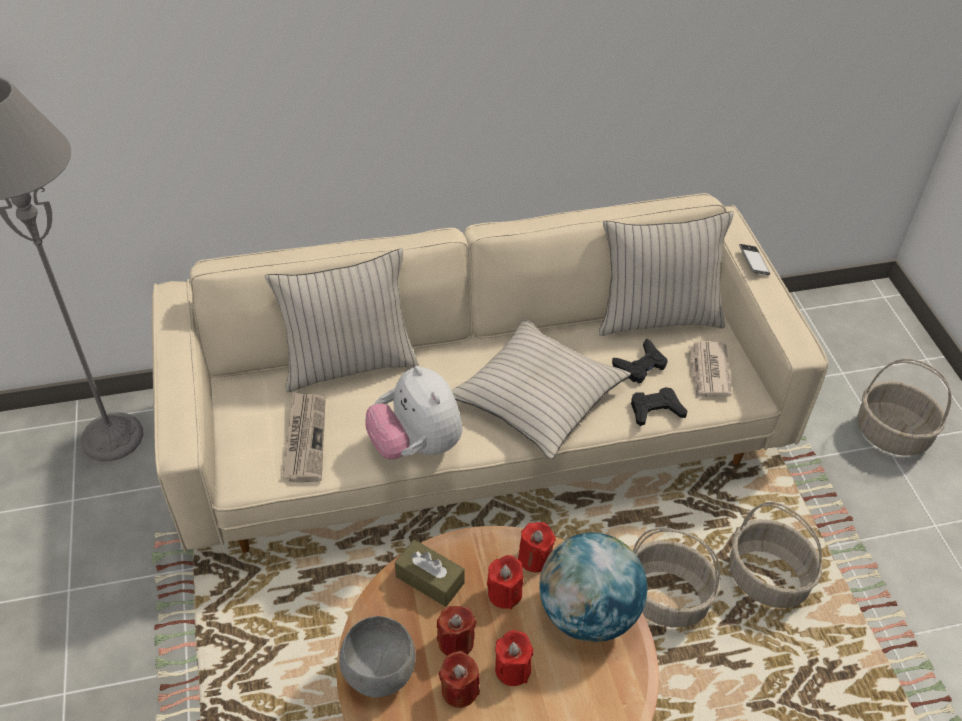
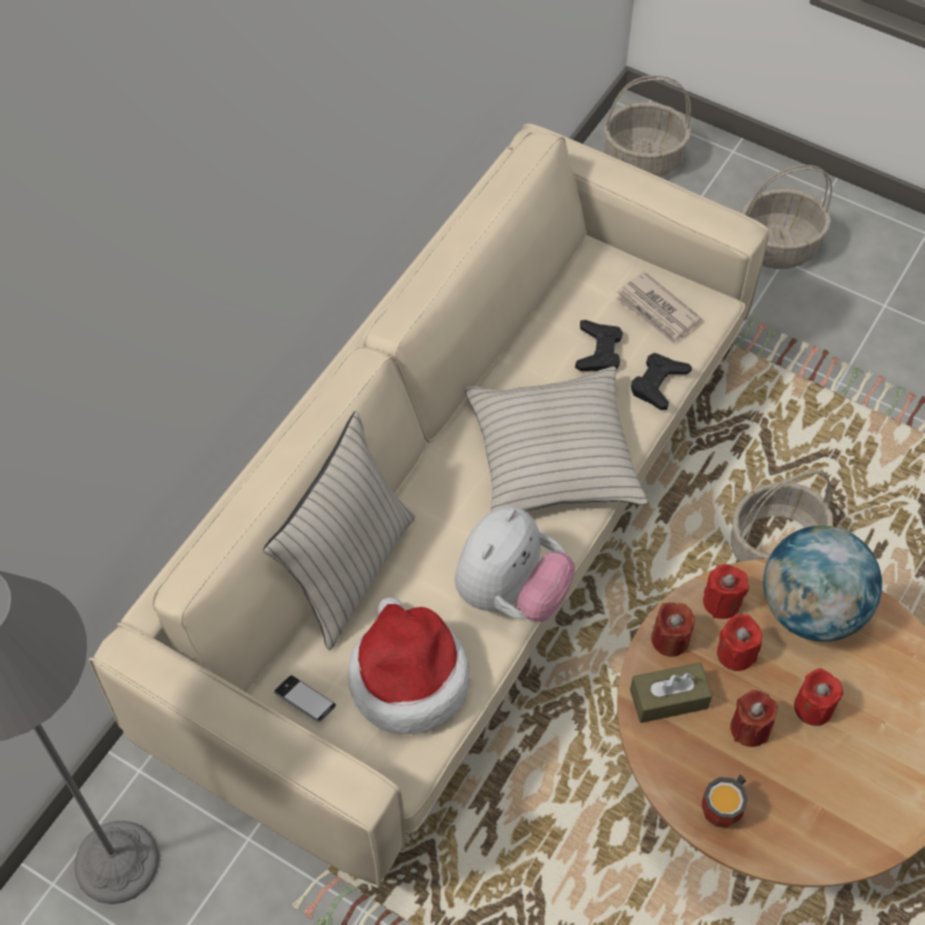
camera: 45 degrees left, 10 degrees up
newspaper [282,392,326,482] -> hat [348,597,470,734]
grey bowl [339,616,416,697] -> mug [702,775,748,827]
plush toy [365,366,462,460] -> plush toy turned 75 degrees counterclockwise [454,506,575,622]
red candle [439,651,480,708] -> red candle moved to [651,603,695,657]
beige pillow [599,211,734,336] -> none
basket [729,502,822,608] -> basket moved to [604,75,691,177]
phone [739,244,770,275] -> phone moved to [274,675,336,722]

